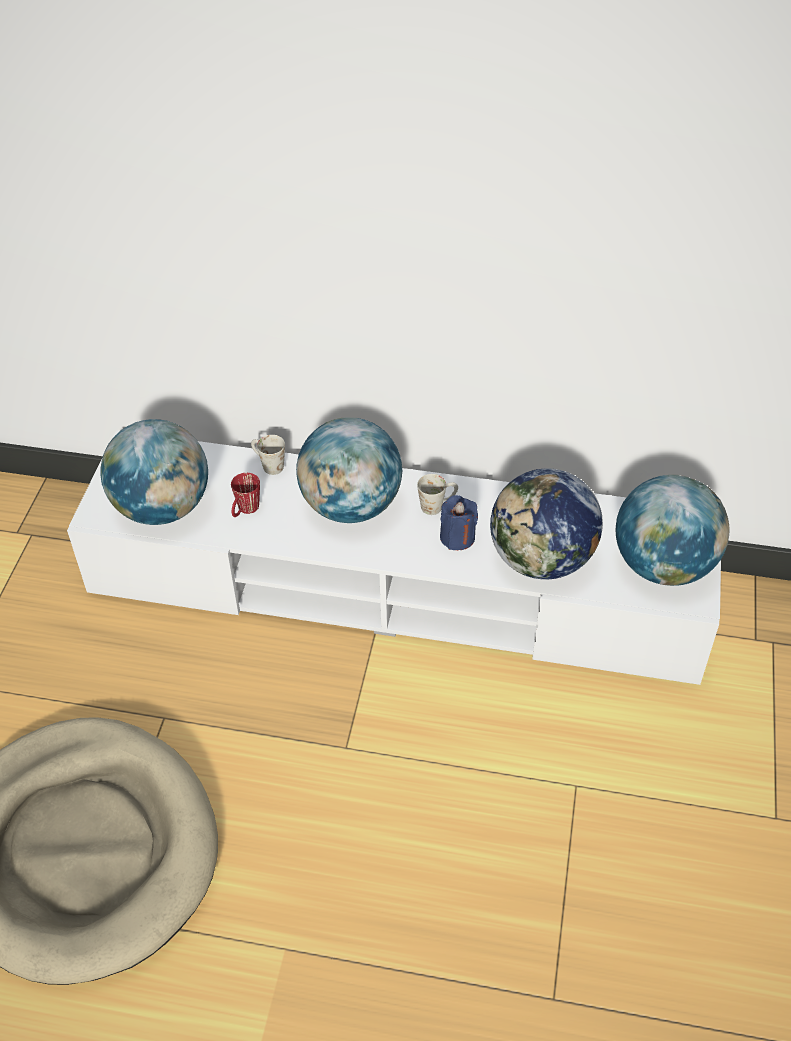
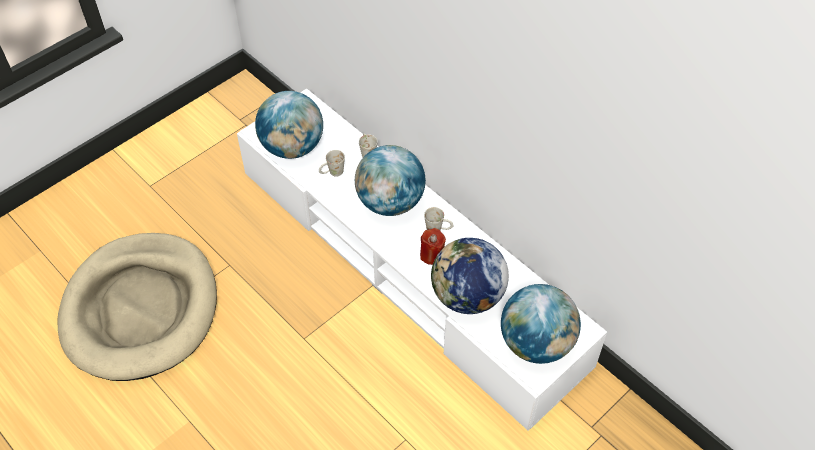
camera: 35 degrees right, 5 degrees up
red mug [231,473,260,517] -> white mug [319,150,345,177]
blue candle [440,495,478,550] -> red candle [420,228,446,265]

